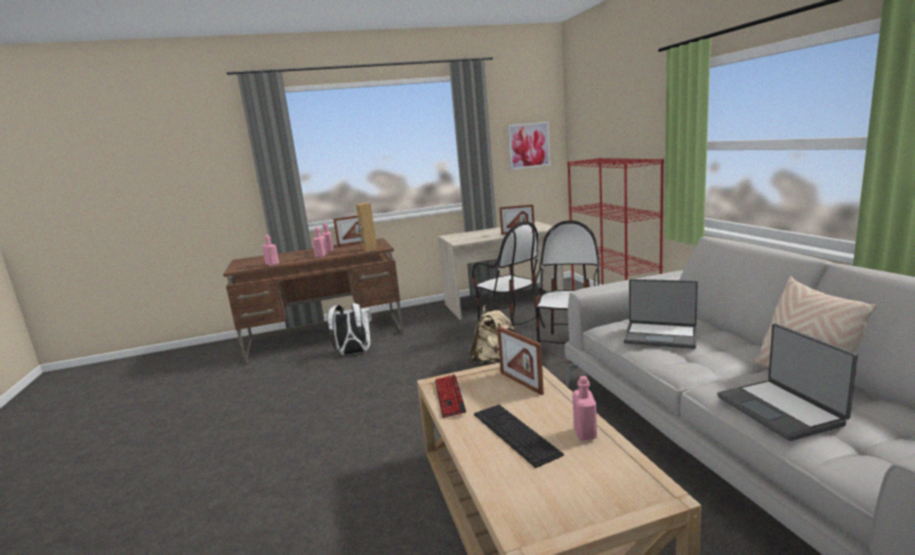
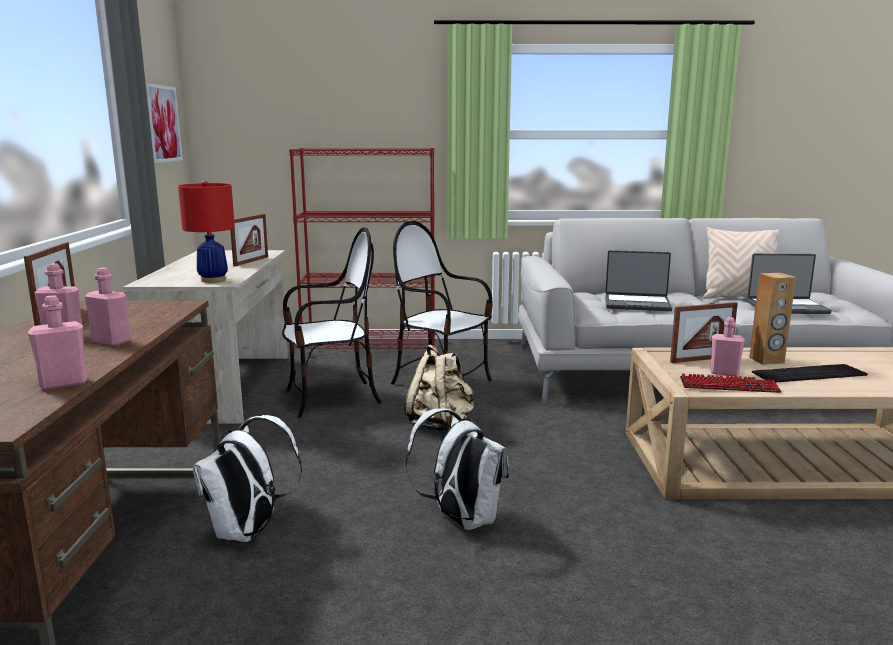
camera: 75 degrees left, 0 degrees up
brown speaker [356,203,377,251] -> brown speaker moved to [749,273,796,365]
pink bottle [572,376,597,440] -> pink bottle moved to [710,317,745,376]
laptop [624,279,698,349] -> laptop turned 60 degrees clockwise [605,250,672,311]
none -> red table lamp [178,181,235,283]
none -> white backpack [406,408,509,530]

